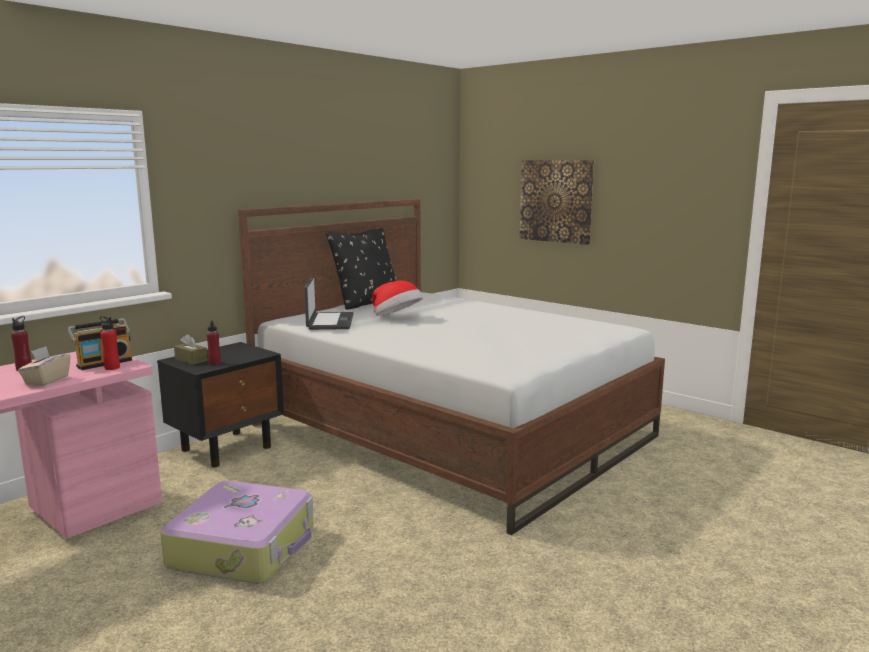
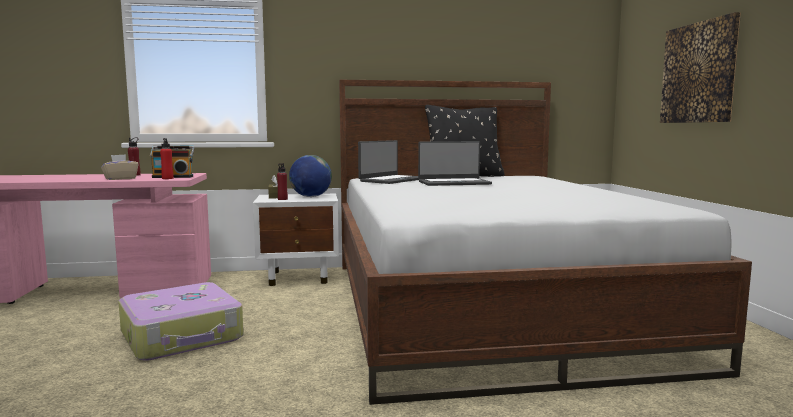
camera: 40 degrees right, 5 degrees down
black nightstand [157,342,284,467] -> white nightstand [253,194,339,286]
hat [372,281,423,316] -> laptop [418,141,492,186]
none -> globe [289,155,332,197]

